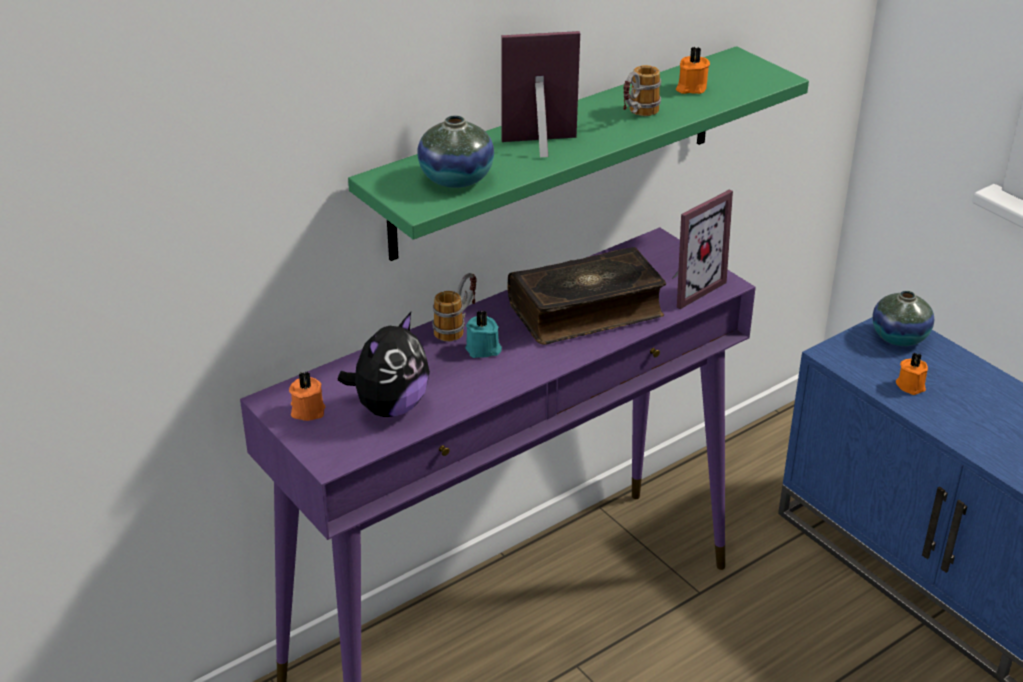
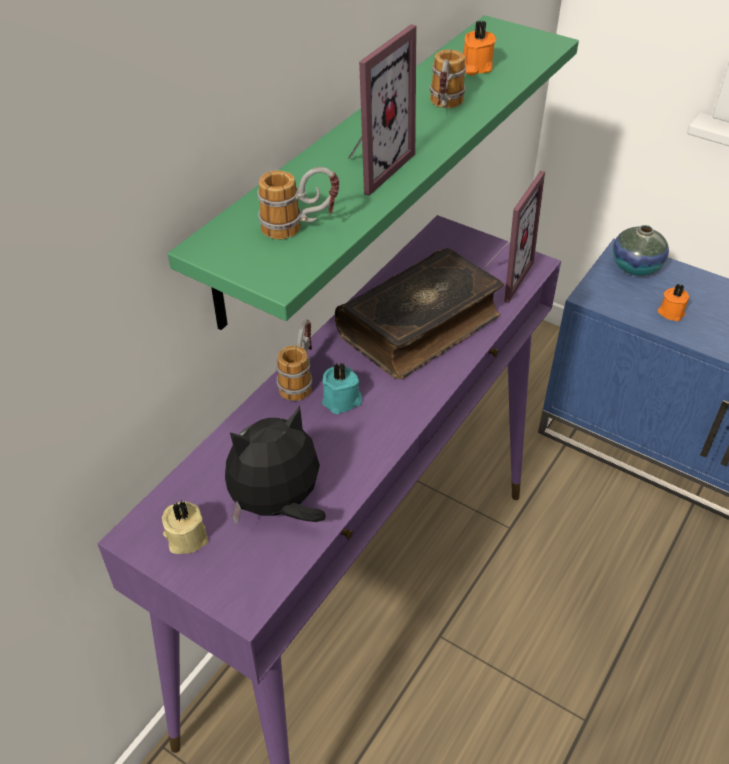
camera: 20 degrees left, 10 degrees up
orange candle [289,371,326,421] -> beige candle [162,501,208,554]
plush toy [338,312,430,417] -> plush toy turned 135 degrees counterclockwise [225,406,326,525]
vase [417,115,494,188] -> mug [257,167,339,239]
picture frame [501,31,580,157] -> picture frame turned 150 degrees clockwise [347,24,417,196]

